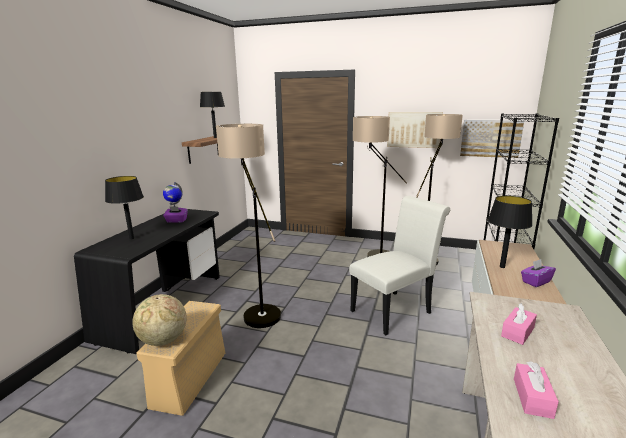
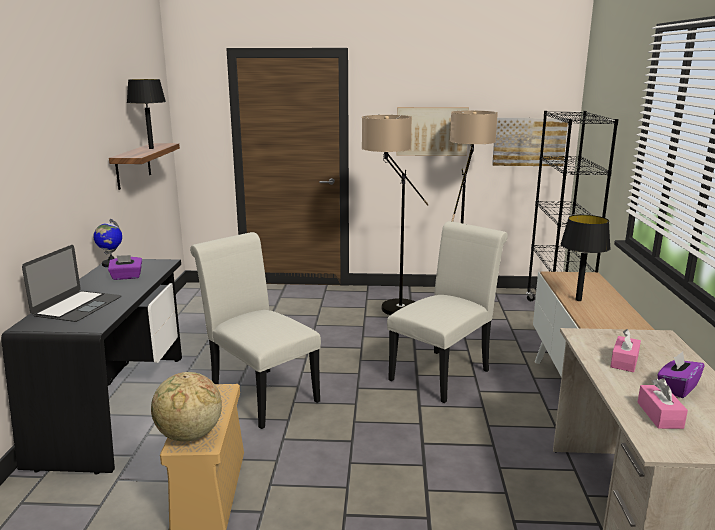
camera: 15 degrees left, 0 degrees up
black table lamp [105,176,144,239] -> laptop [22,245,121,322]
floor lamp [216,124,281,328] -> white chair [190,232,321,429]
purple tissue box [521,259,556,287] -> purple tissue box moved to [657,352,704,398]

